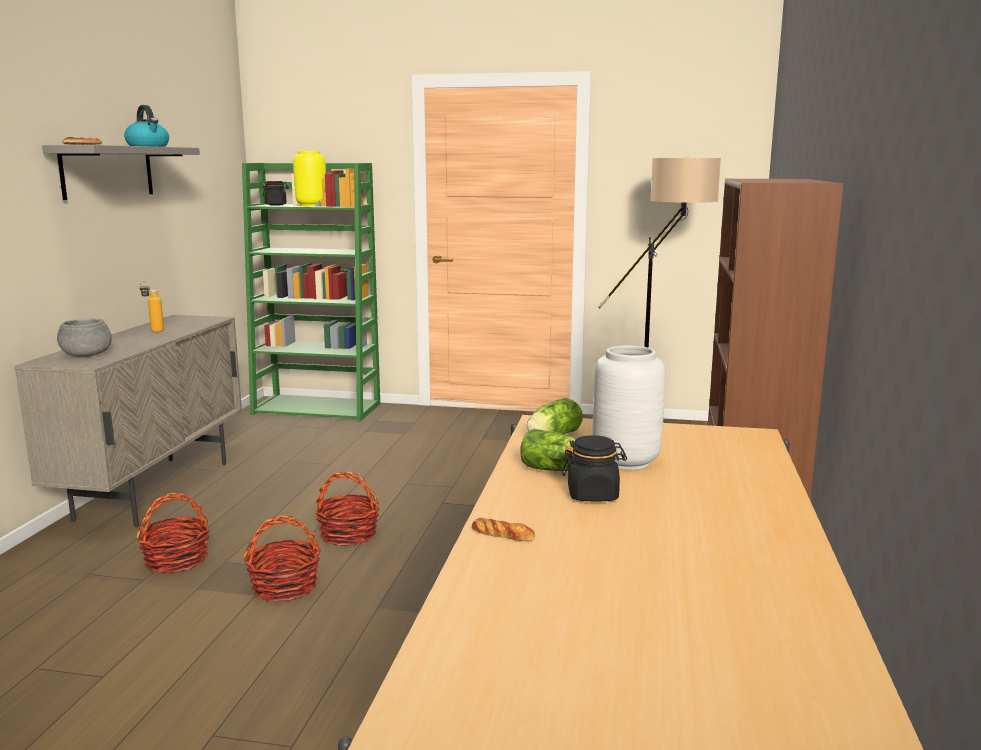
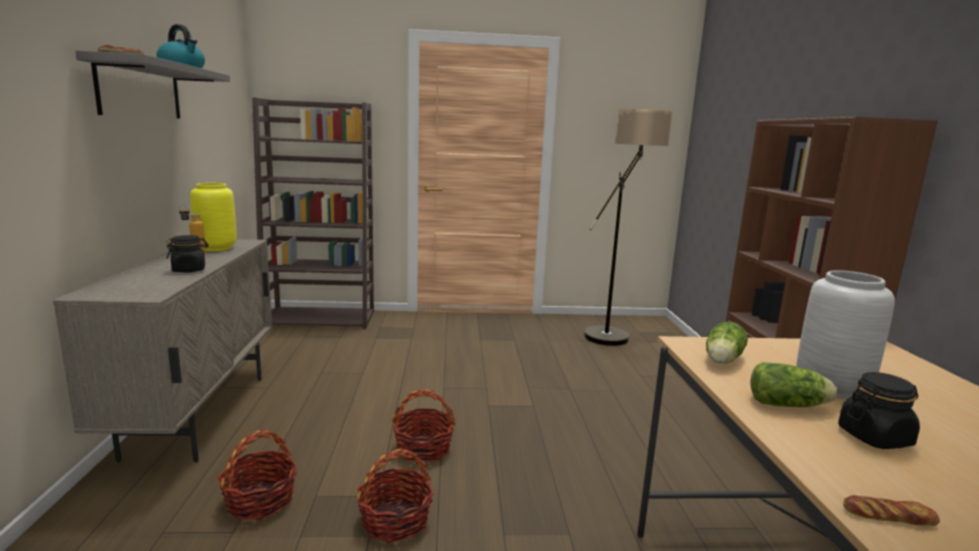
camera: 15 degrees left, 0 degrees up
grey bowl [57,318,112,357] -> none
green bookcase [242,163,380,422] -> brown bookcase [252,97,374,329]
black jar [262,181,289,206] -> black jar moved to [167,235,208,272]
yellow vase [293,151,326,206] -> yellow vase moved to [190,183,237,251]

